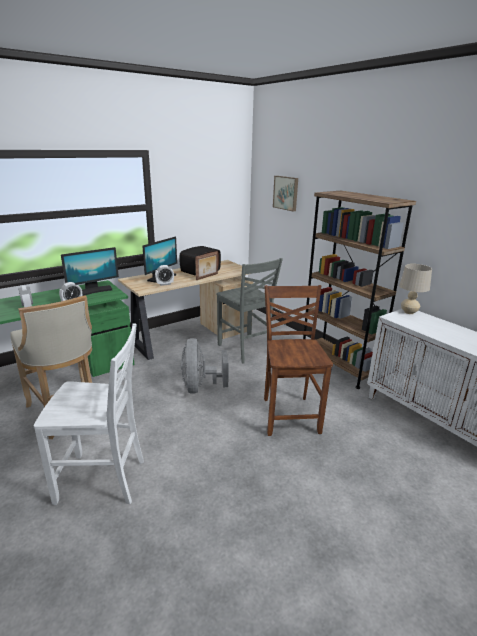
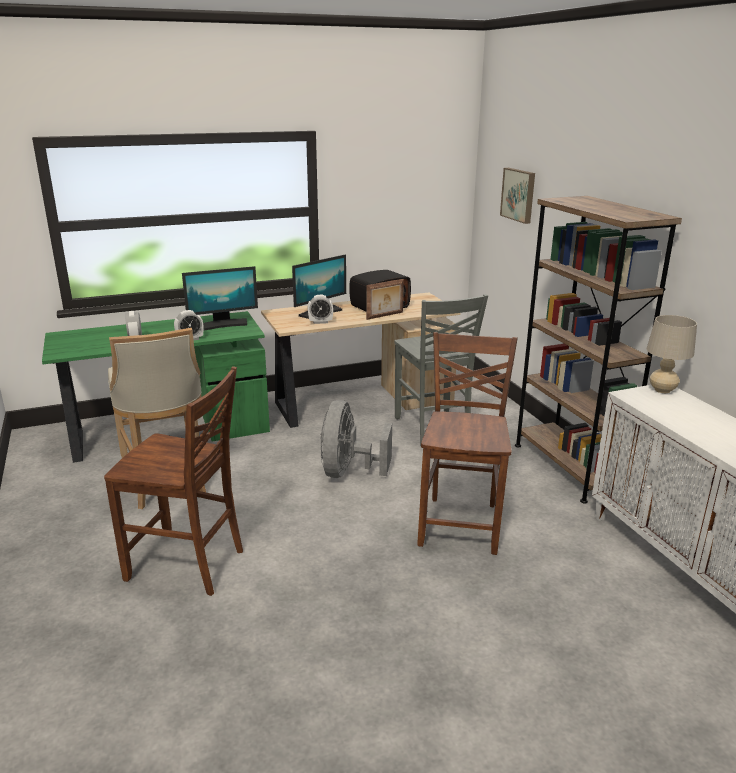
camera: 15 degrees right, 0 degrees up
white chair [34,323,144,505] -> brown chair [104,366,243,596]

